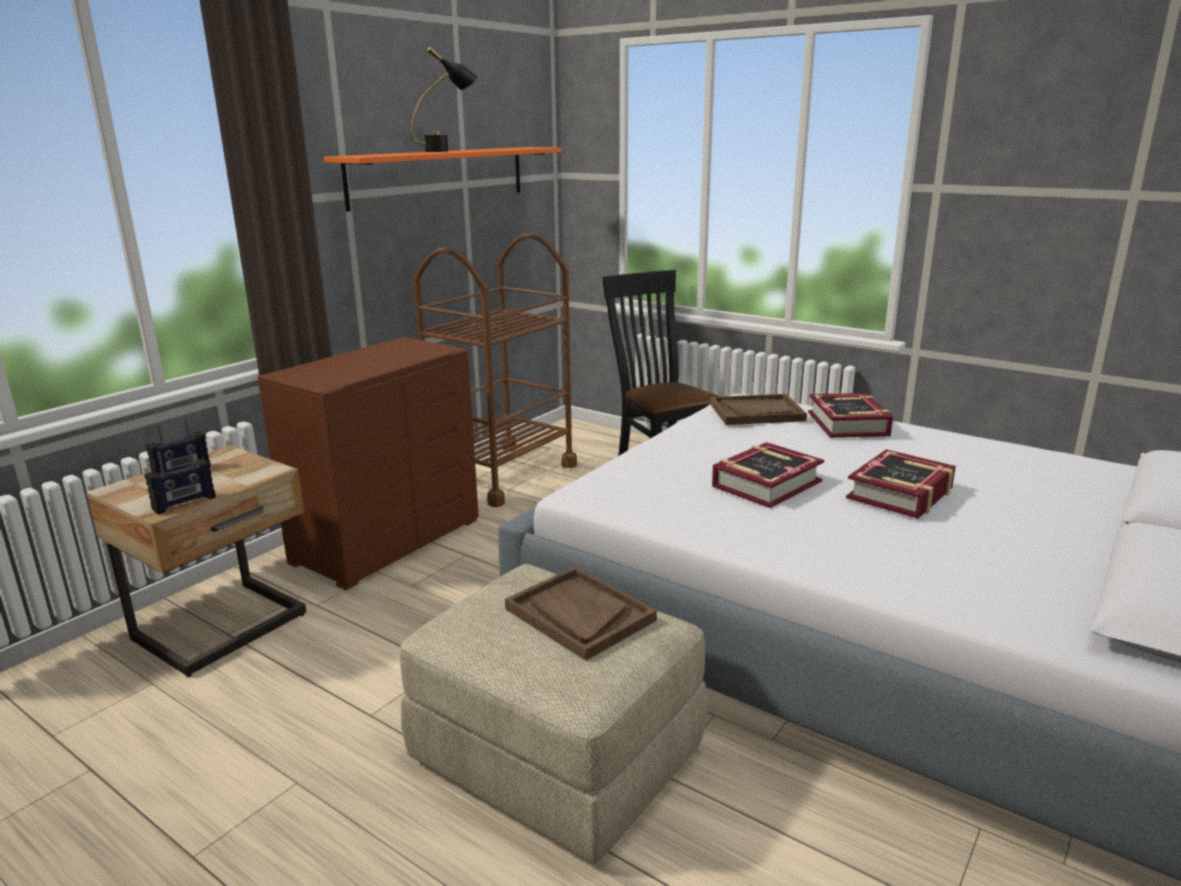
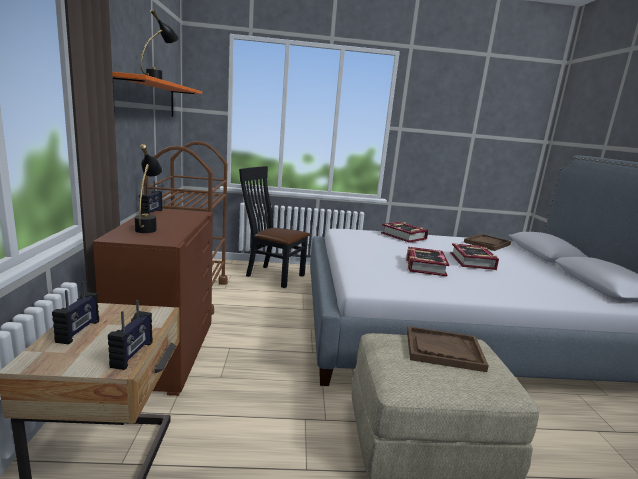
camera: 40 degrees left, 5 degrees down
brown tray [710,394,807,425] -> brown tray moved to [464,234,511,251]
none -> black table lamp [135,144,162,233]
none -> radio [139,181,162,215]

